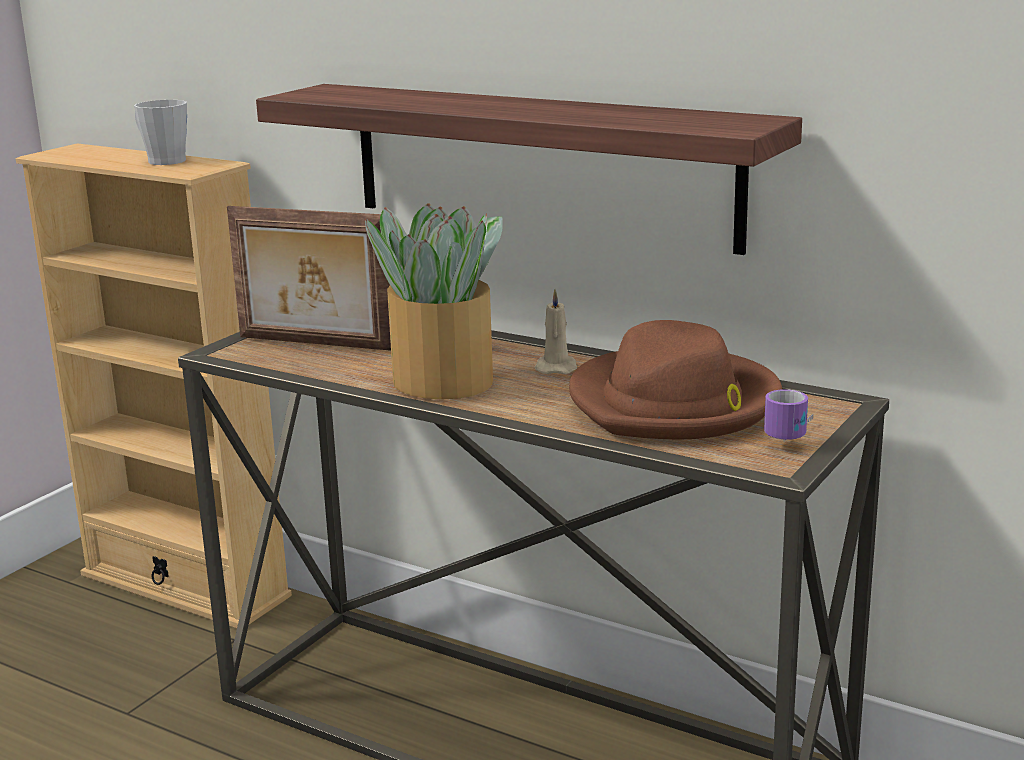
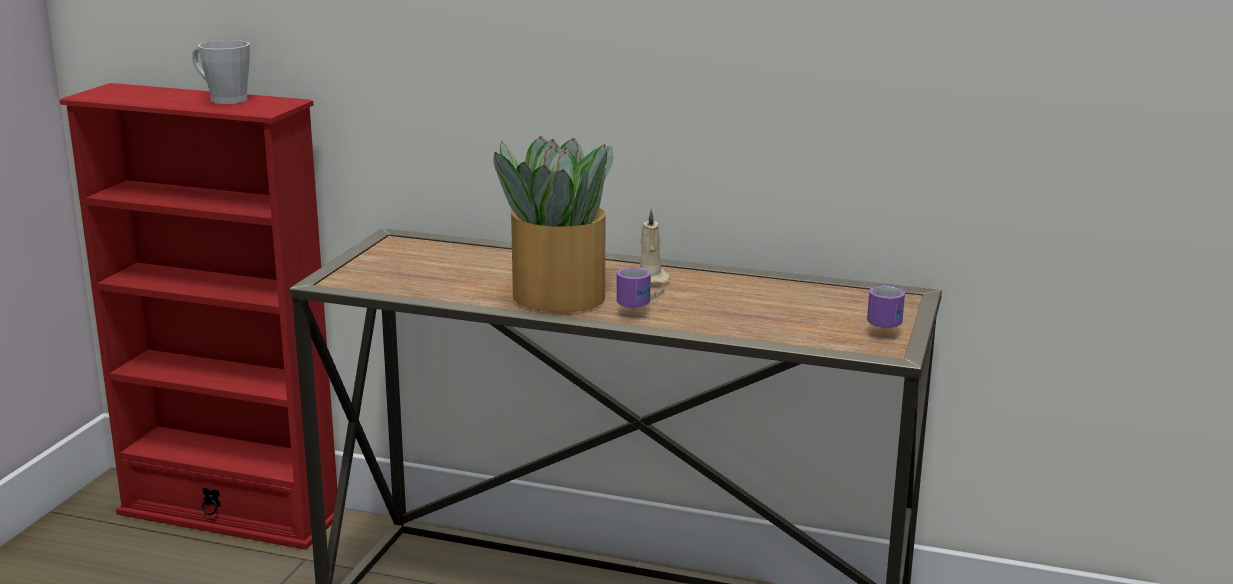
camera: 15 degrees left, 0 degrees up
beige bookcase [16,143,292,628] -> red bookcase [60,83,337,550]
picture frame [227,206,391,351] -> none
shelf [256,84,802,255] -> none
brown hat [569,320,782,439] -> none
none -> mug [616,267,664,310]

